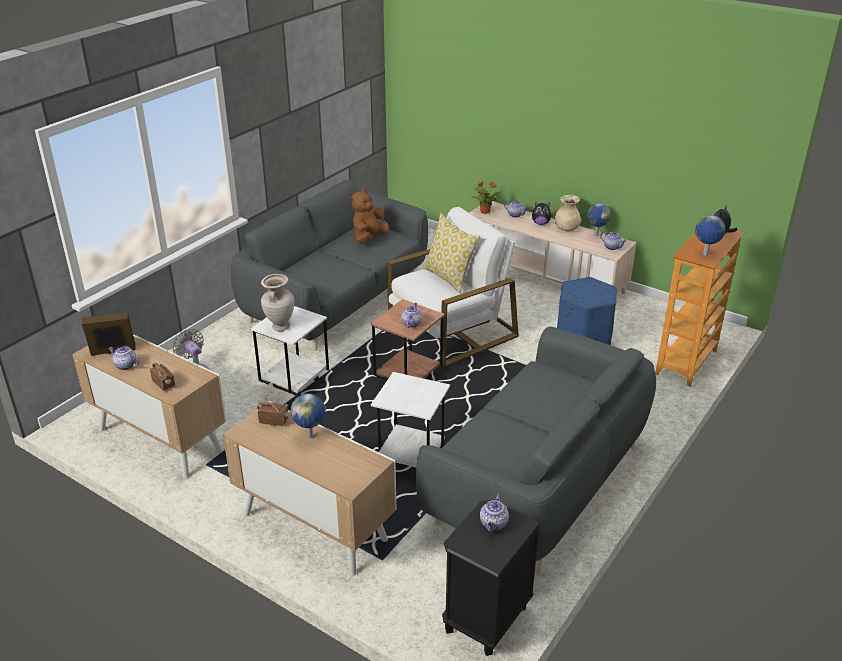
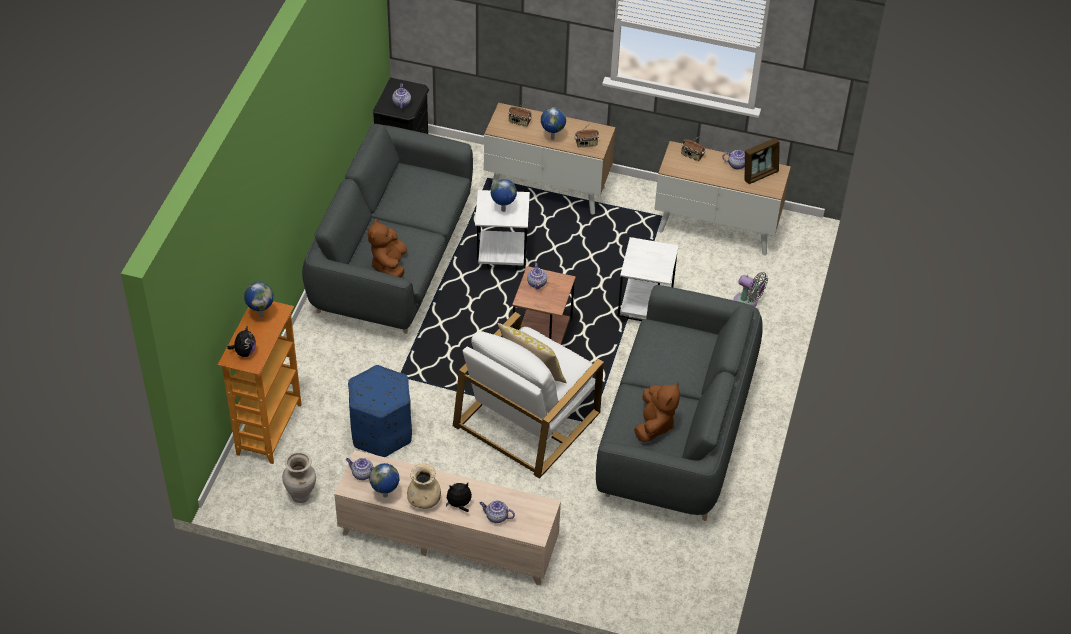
camera: 160 degrees right, 15 degrees up
beige vase [261,274,295,331] -> beige vase moved to [282,452,316,503]
potted plant [471,181,501,214] -> none
none -> brown plush toy [368,219,407,278]
none -> globe [491,179,517,212]
none -> radio [508,103,532,127]

